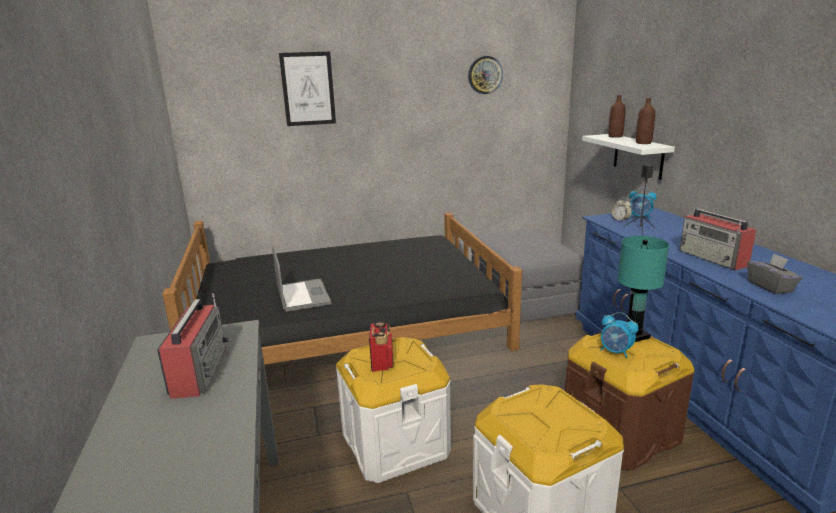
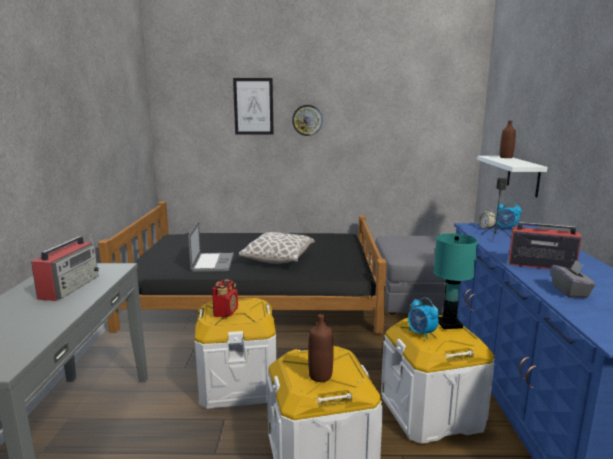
camera: 15 degrees right, 5 degrees down
wall clock [468,56,503,94] -> wall clock moved to [292,105,323,136]
brown storage box [565,332,695,471] -> white storage box [381,315,494,444]
brown bottle [636,98,655,144] -> brown bottle moved to [308,314,334,382]
radio [680,209,756,270] -> radio turned 120 degrees clockwise [509,217,582,269]
none -> pillow [239,232,315,264]

